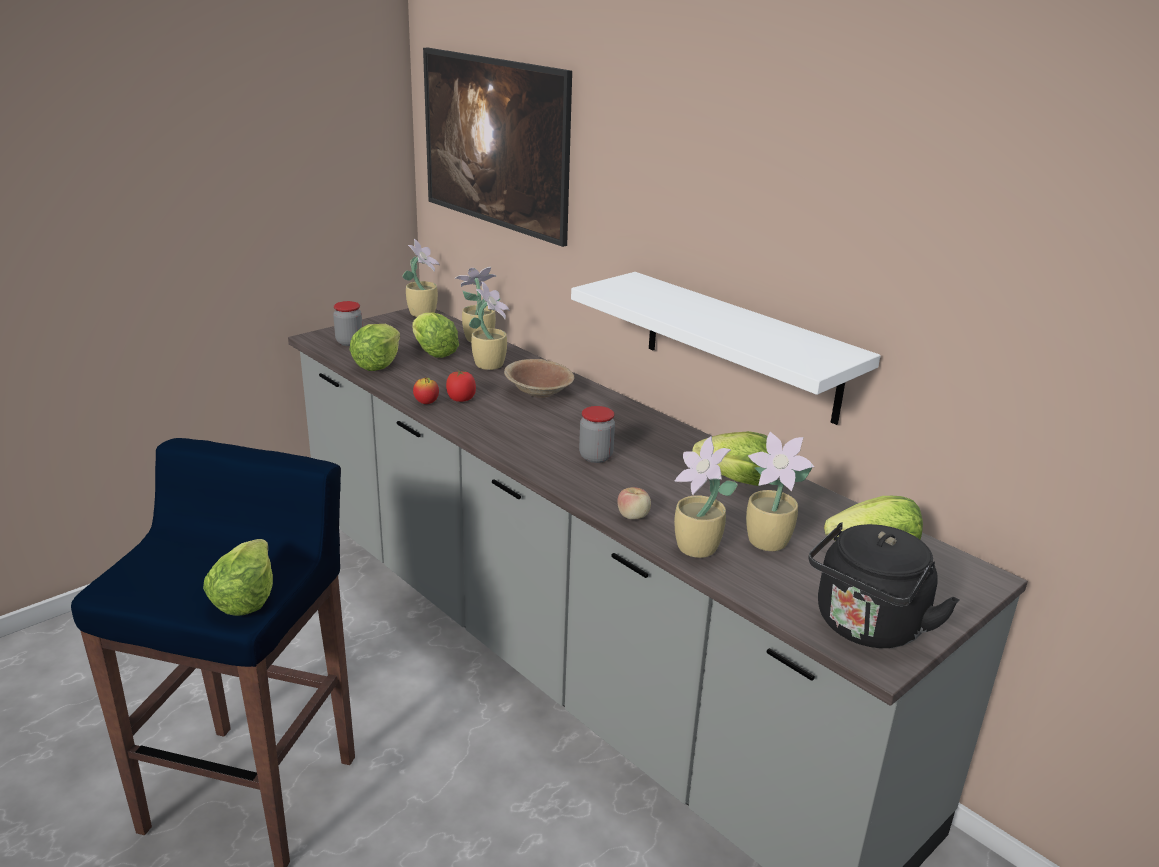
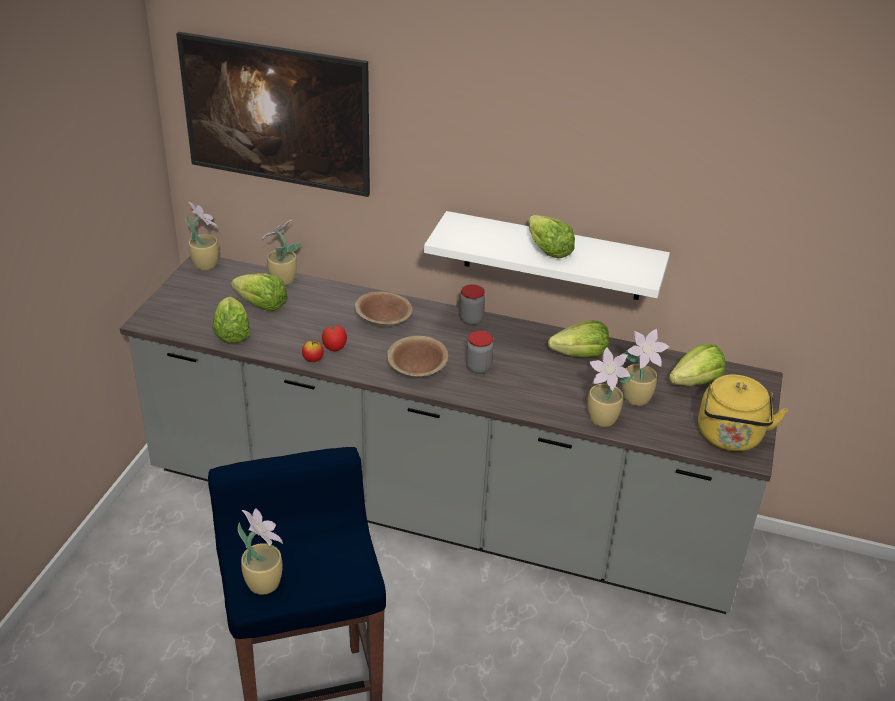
camera: 30 degrees left, 10 degrees up
lettuce [203,539,273,616] -> lettuce moved to [528,215,575,258]
jar [333,301,363,346] -> jar moved to [459,284,485,325]
potted plant [469,281,510,370] -> potted plant moved to [238,508,283,595]
apple [617,487,651,519] -> none
black kettle [809,522,959,648] -> yellow kettle [698,375,788,451]
none -> brown bowl [387,336,448,377]

